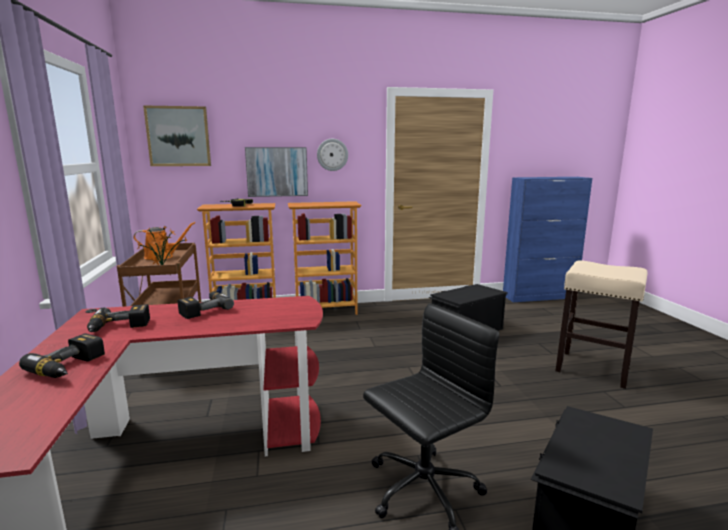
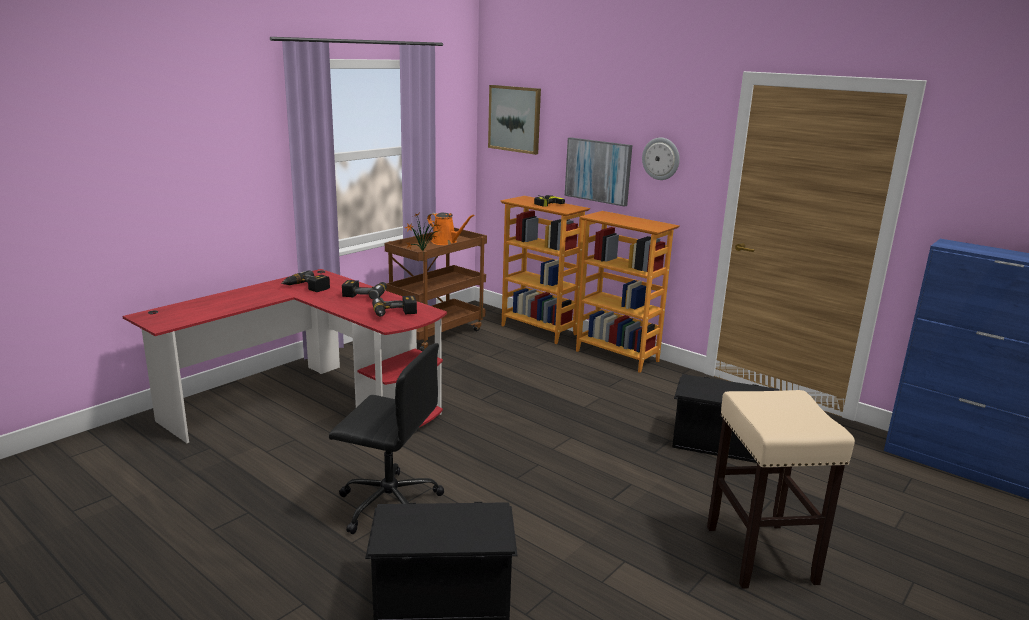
camera: 50 degrees right, 5 degrees up
power drill [19,333,105,378] -> power drill moved to [372,296,417,317]

